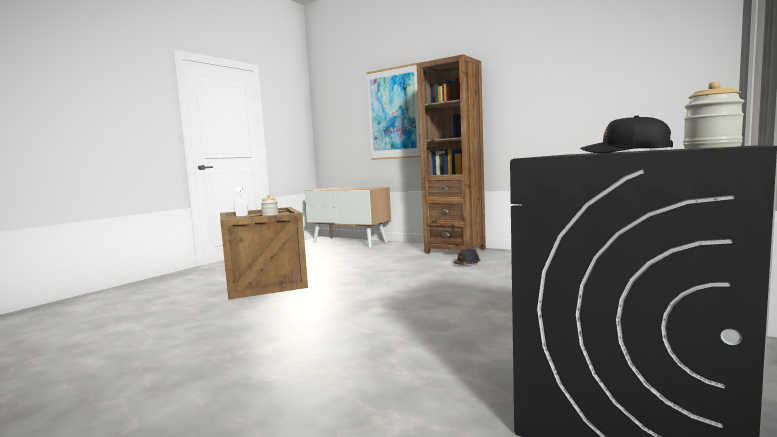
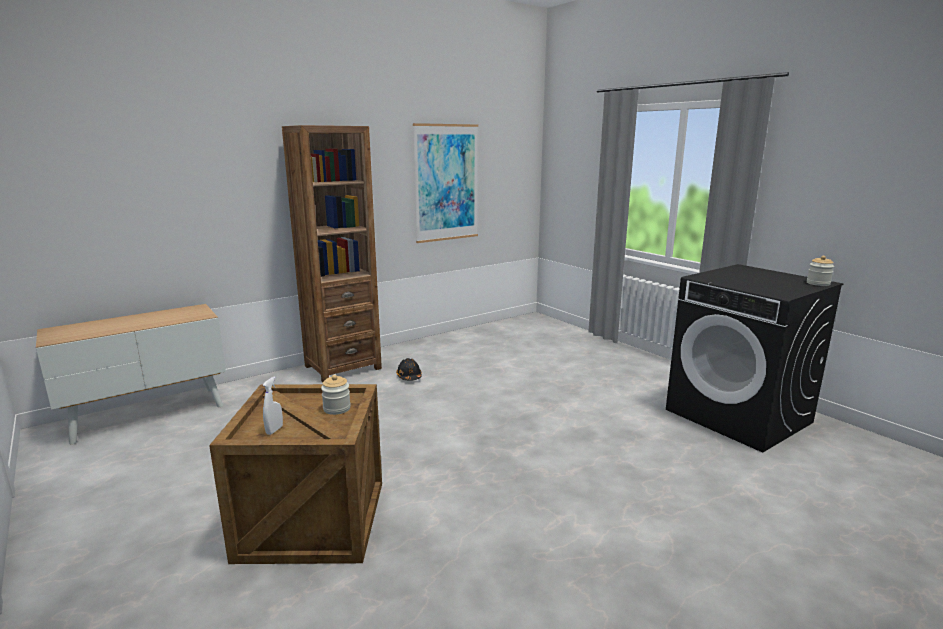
camera: 70 degrees left, 10 degrees up
picture [366,63,420,160] -> picture moved to [413,123,478,243]
black cap [580,116,673,153] -> none

